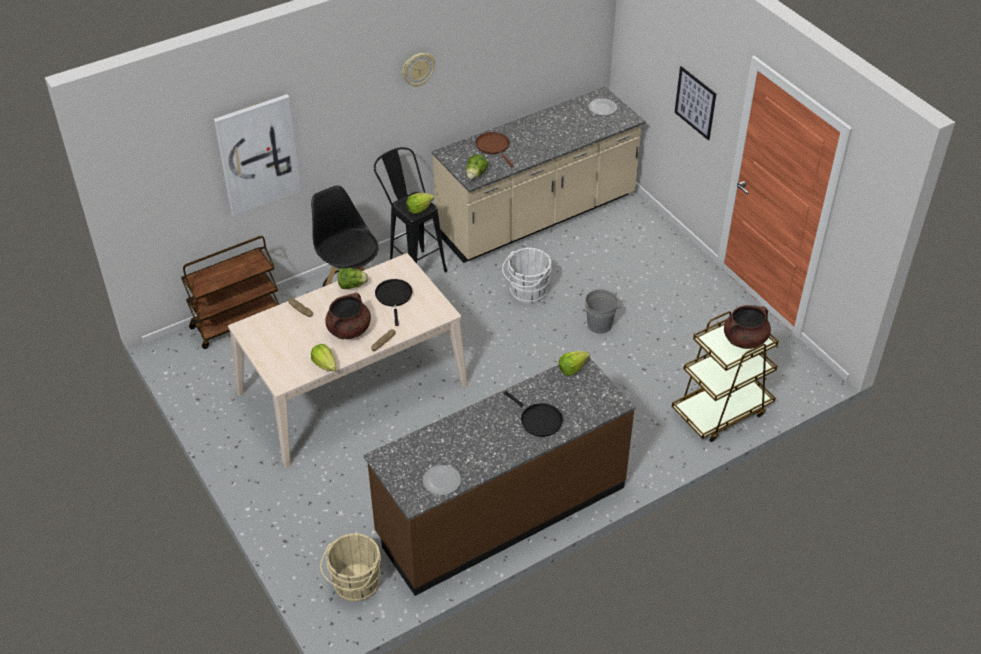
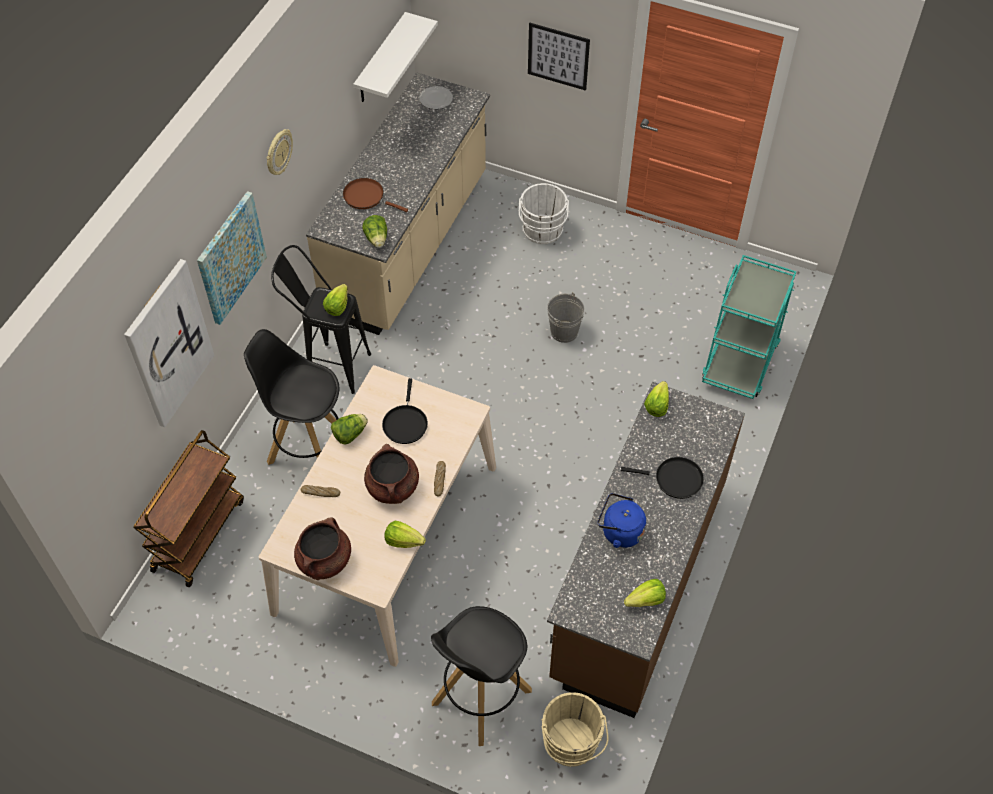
camera: 35 degrees left, 10 degrees up
black frying pan [375,279,413,326] -> black frying pan turned 135 degrees counterclockwise [382,378,428,444]
plate [423,465,461,495] -> lettuce [624,579,666,607]
white bucket [502,248,551,303] -> white bucket moved to [519,183,569,244]
brown cart [672,311,779,442] -> turquoise cart [702,255,797,399]
brown cooking pot [724,305,771,349] -> brown cooking pot moved to [294,517,351,580]
none -> picture [197,191,267,325]
none -> white shelf [353,12,438,102]
none -> black stool [431,606,532,746]
none -> blue kettle [598,493,646,548]

